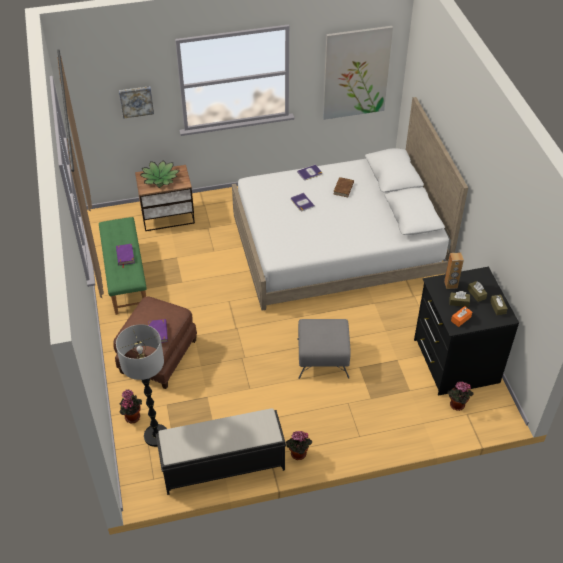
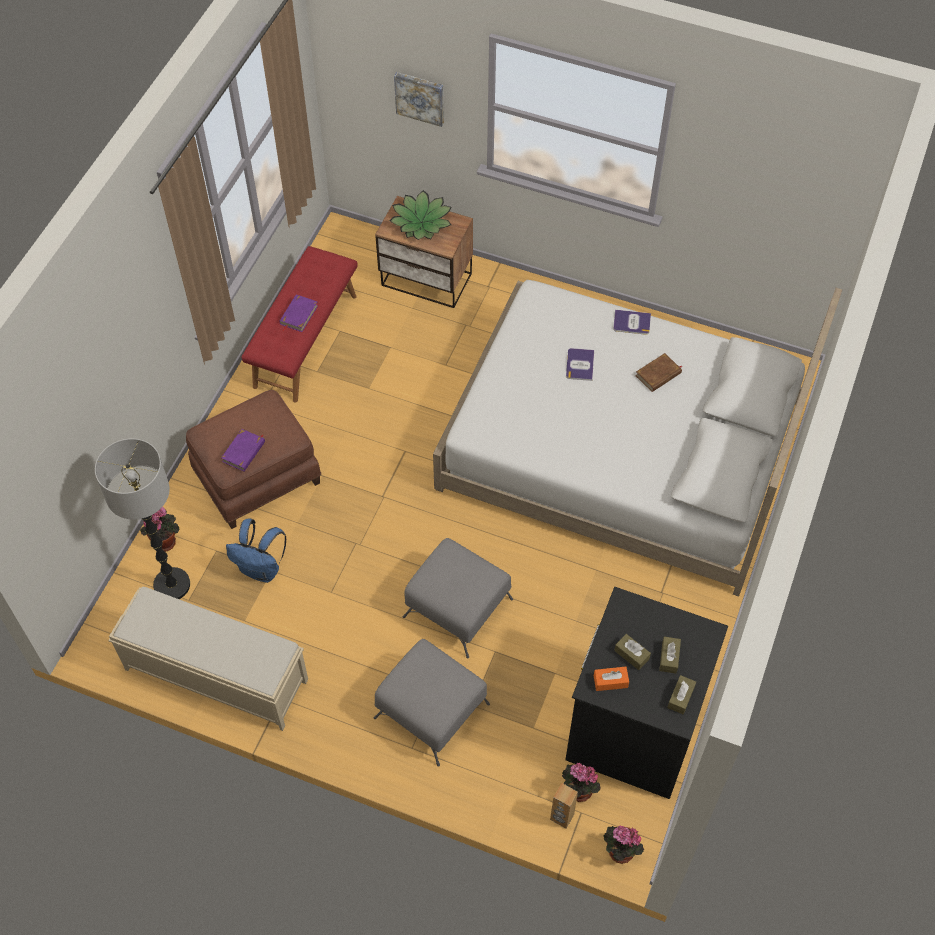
camera: 35 degrees right, 10 degrees up
green bench [99,217,147,315] -> red bench [242,246,358,403]
black bench [156,408,286,495] -> beige bench [108,587,308,731]
potted plant [286,431,312,460] -> potted plant moved to [603,825,644,864]
picture [323,26,393,120] -> none
brown speaker [444,252,464,289] -> brown speaker moved to [550,783,578,829]
none -> blue backpack [226,518,286,583]
none -> grey ottoman [374,639,490,767]

